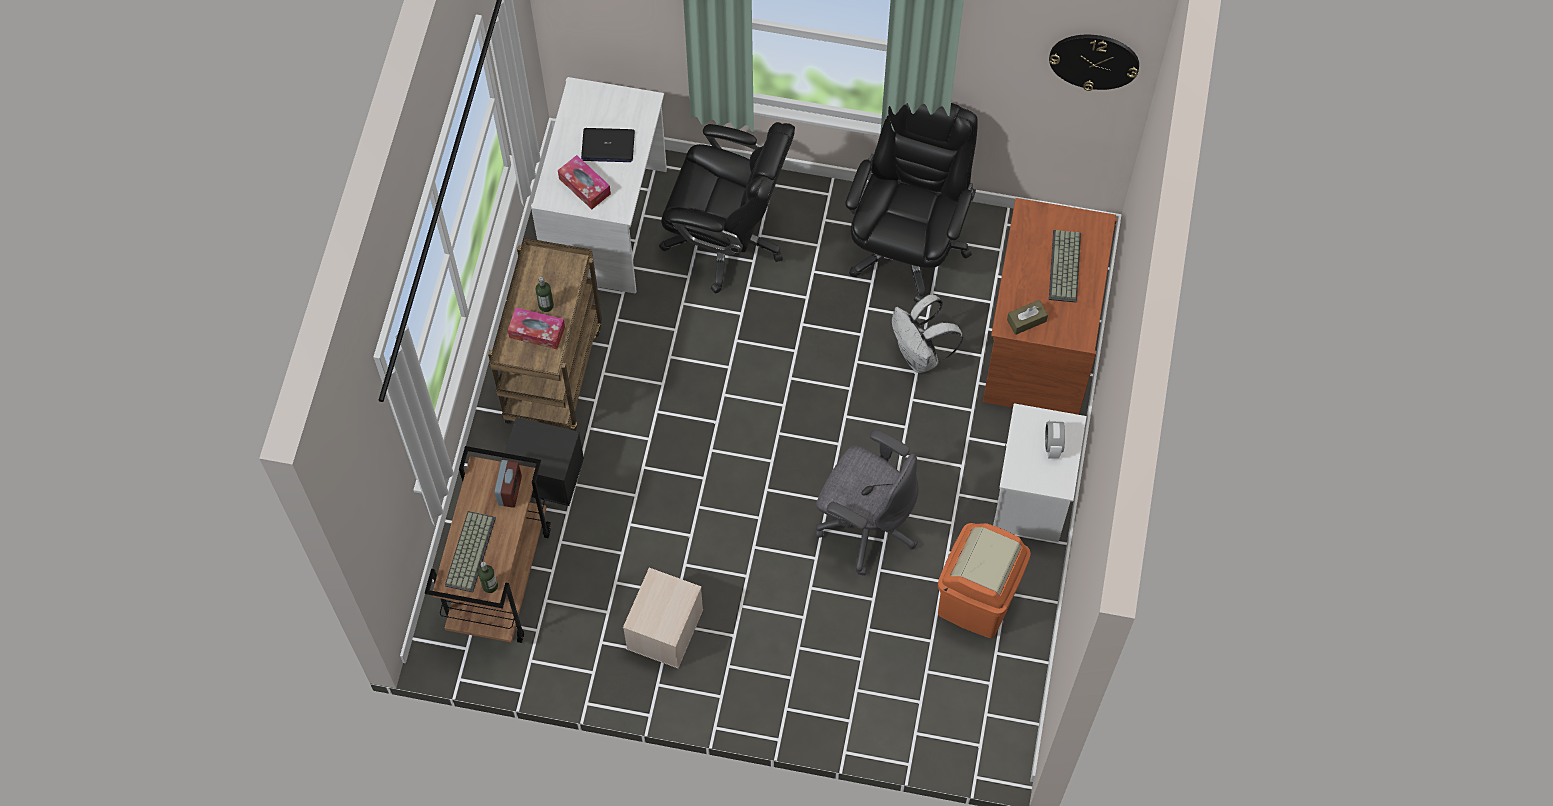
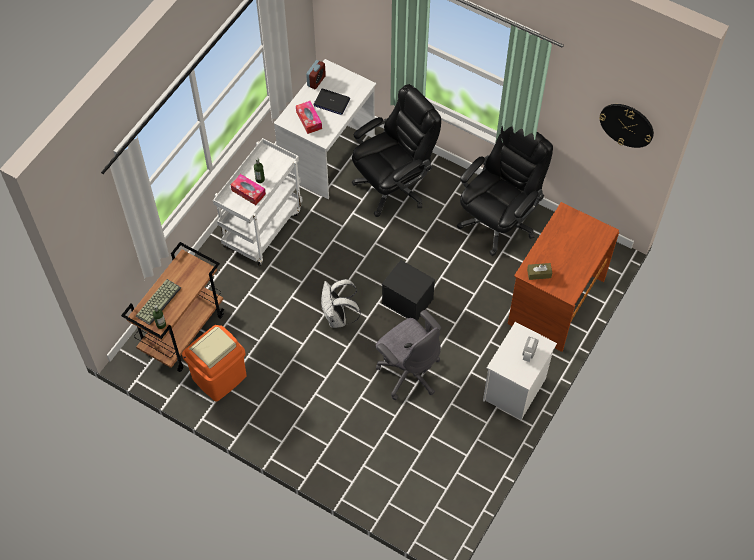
camera: 20 degrees right, 5 degrees down
brown cart [488,238,602,431] -> white cart [213,138,303,266]
alarm clock [495,460,522,507] -> alarm clock moved to [306,60,326,89]
black storage box [502,417,584,506] -> black storage box moved to [382,260,435,321]
beige storage box [623,568,703,668] -> none
black office chair [659,122,795,293] -> black office chair turned 75 degrees counterclockwise [352,84,441,217]
white backpack [892,294,963,373] -> white backpack moved to [321,279,361,328]
orange trash can [938,523,1031,638] -> orange trash can moved to [182,325,247,401]
keyboard [1049,230,1081,303] -> none

